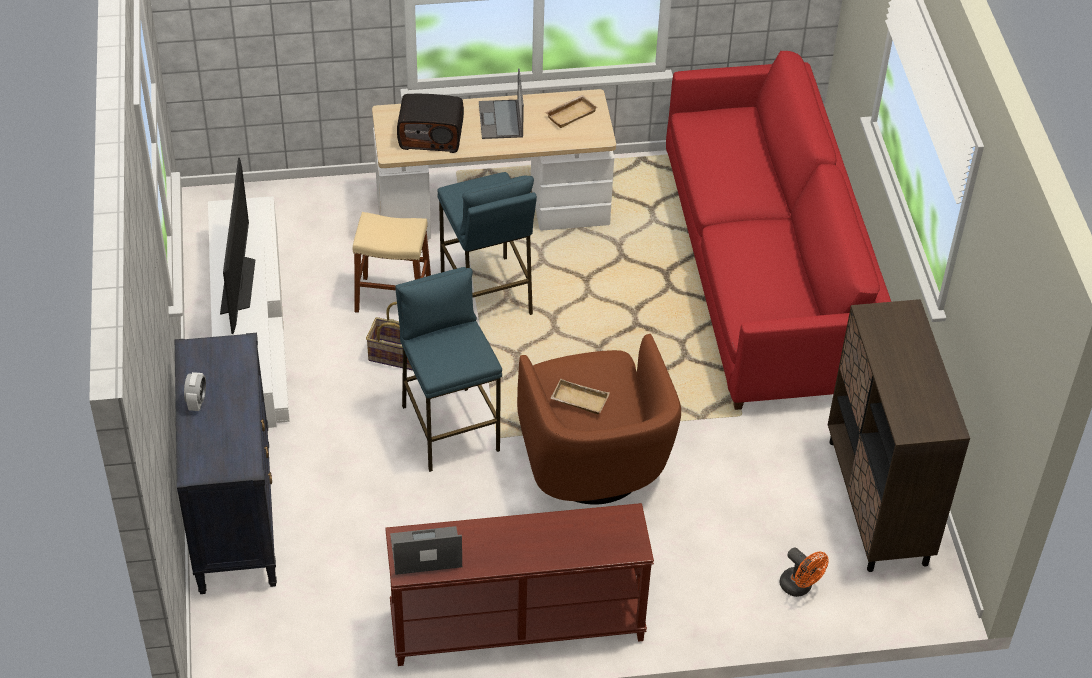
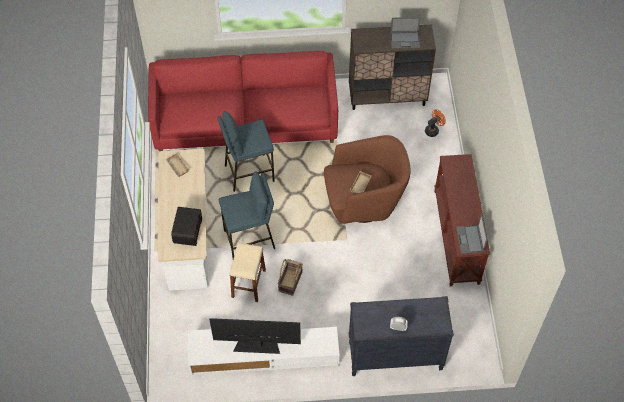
camera: 85 degrees left, 10 degrees up
blue stool [395,267,502,472] -> blue stool moved to [217,111,275,192]
laptop [479,68,524,139] -> laptop moved to [390,17,420,48]

